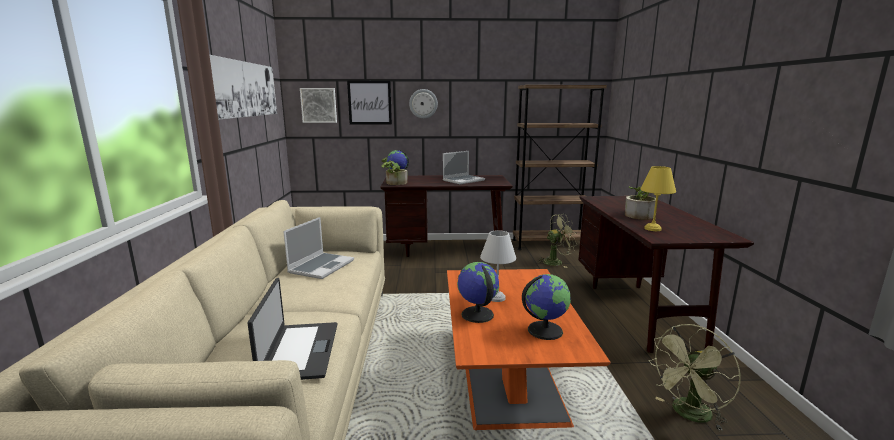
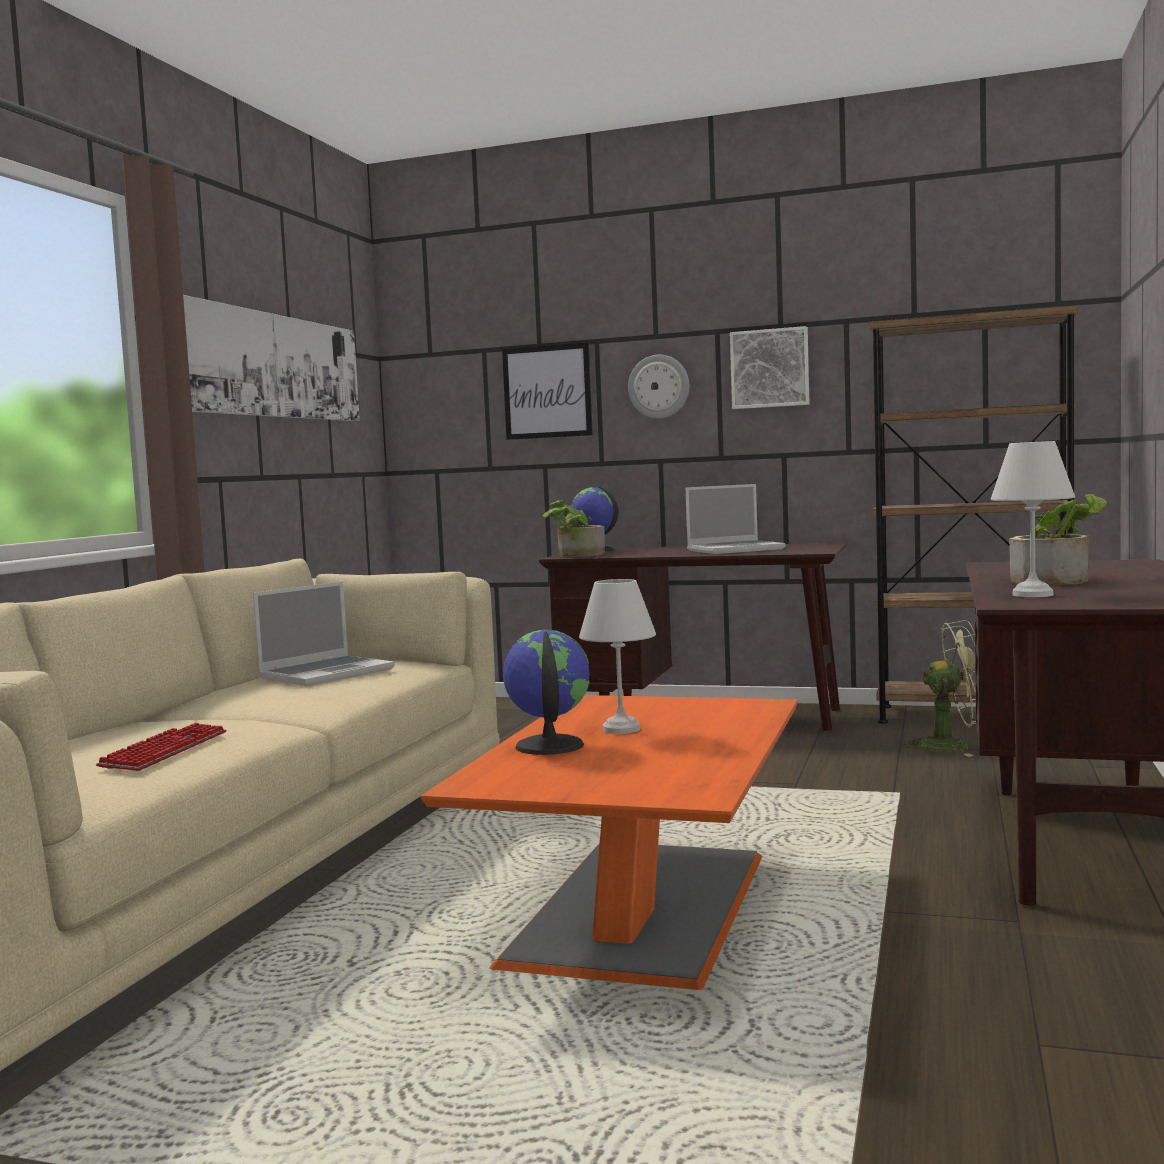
camera: 20 degrees right, 10 degrees down
laptop [247,278,337,380] -> keyboard [96,723,227,771]
picture [300,88,337,123] -> picture moved to [730,326,810,409]
globe [522,274,571,340] -> none
yellow table lamp [640,166,676,231] -> white table lamp [991,441,1075,597]
green fan [648,324,741,431] -> none

